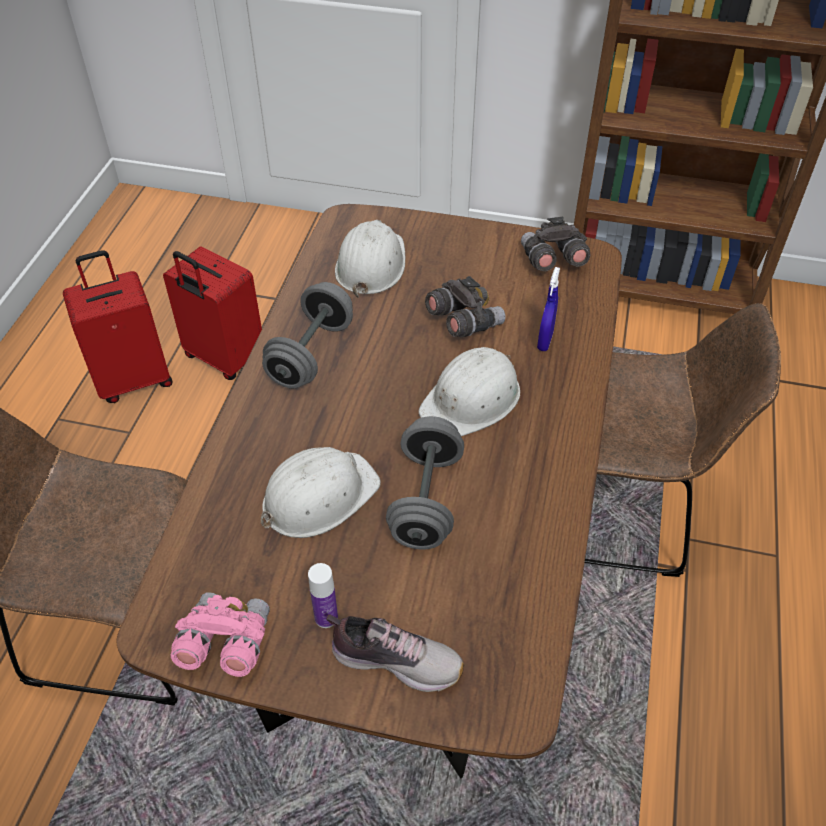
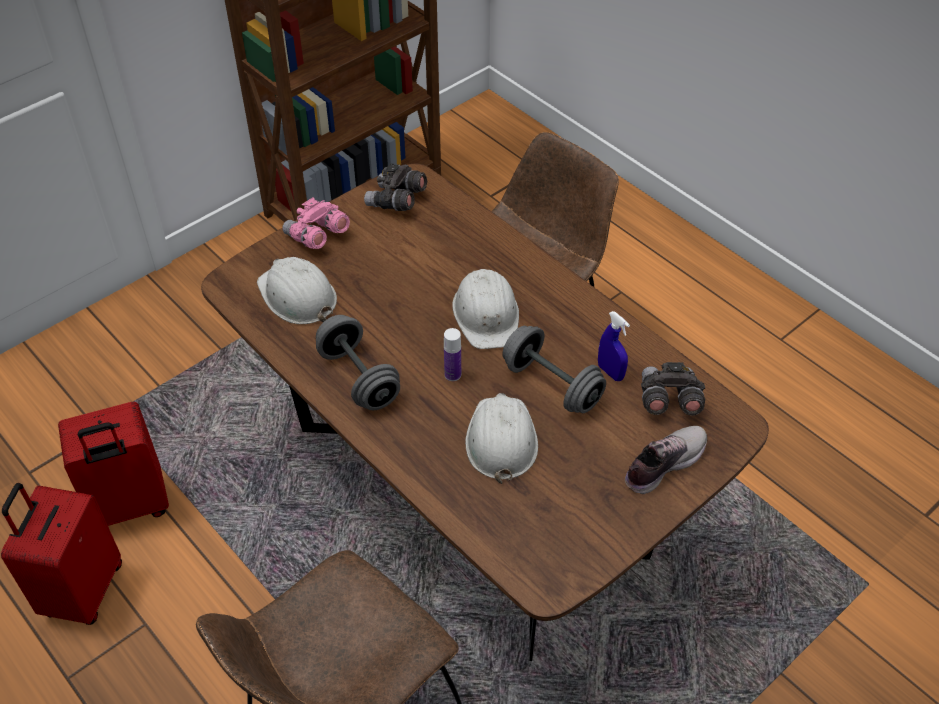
camera: 55 degrees left, 0 degrees up
pink binoculars [171,592,270,677] -> pink binoculars moved to [282,197,350,249]
bottle [308,563,338,628] -> bottle moved to [444,328,461,381]
grey binoculars [425,276,505,337] -> grey binoculars moved to [641,362,705,415]
blue spray bottle [537,267,560,351] -> blue spray bottle moved to [598,311,630,381]

